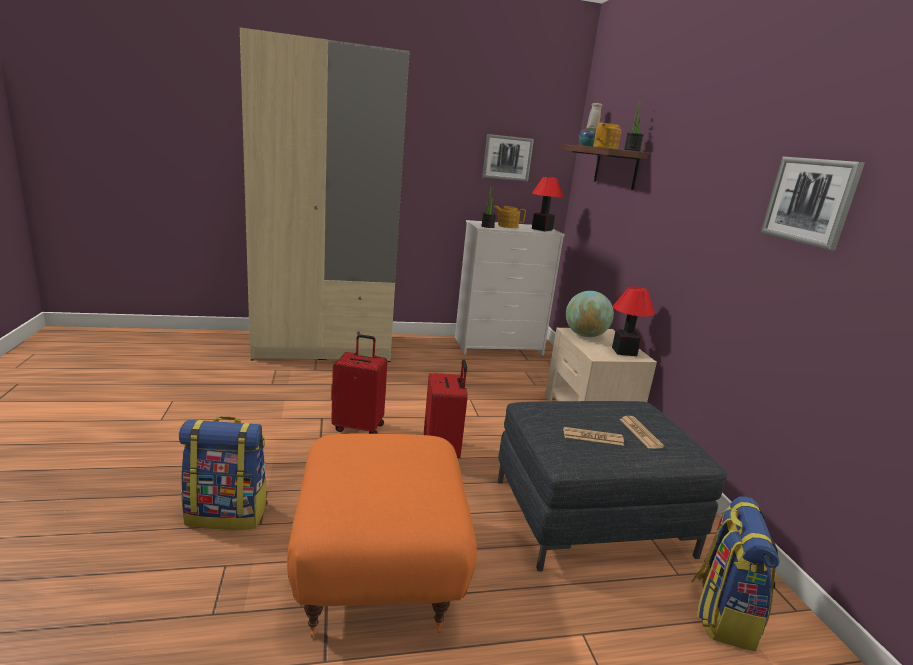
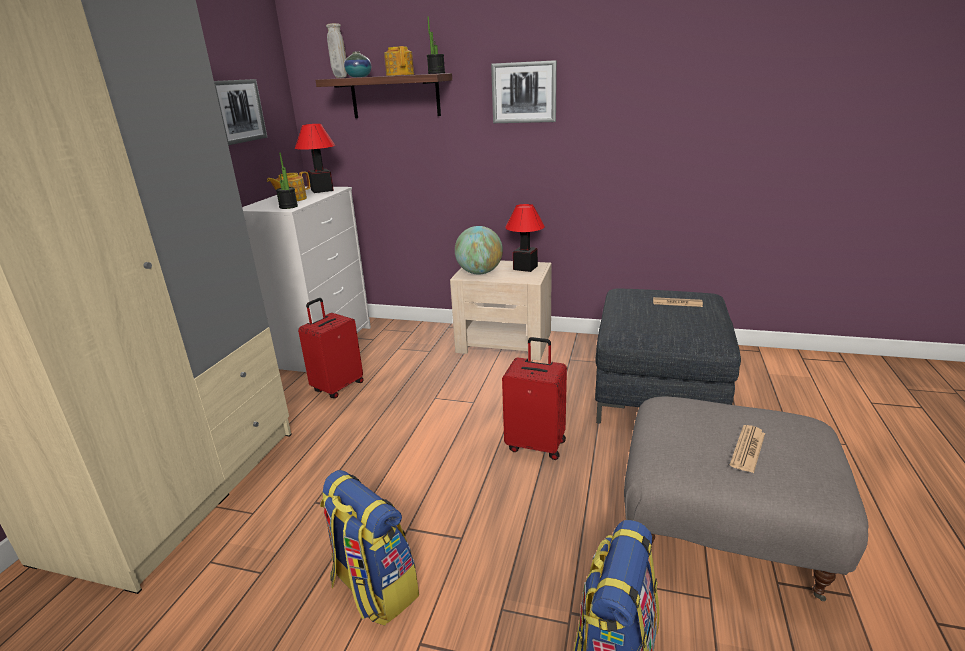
camera: 60 degrees left, 5 degrees up
orange ottoman [287,434,477,638] -> grey ottoman [624,397,868,601]
red suitcase [331,334,387,434] -> red suitcase moved to [298,298,364,398]
newspaper [563,427,624,446] -> newspaper moved to [730,425,765,473]
backpack [691,496,779,651] -> backpack moved to [320,470,419,626]
picture [760,156,865,251] -> picture moved to [491,60,557,123]

